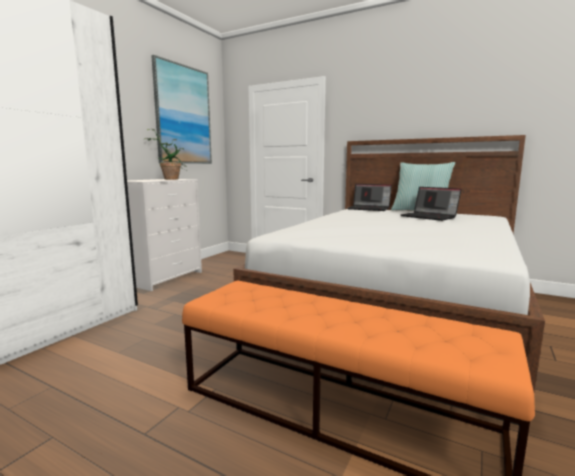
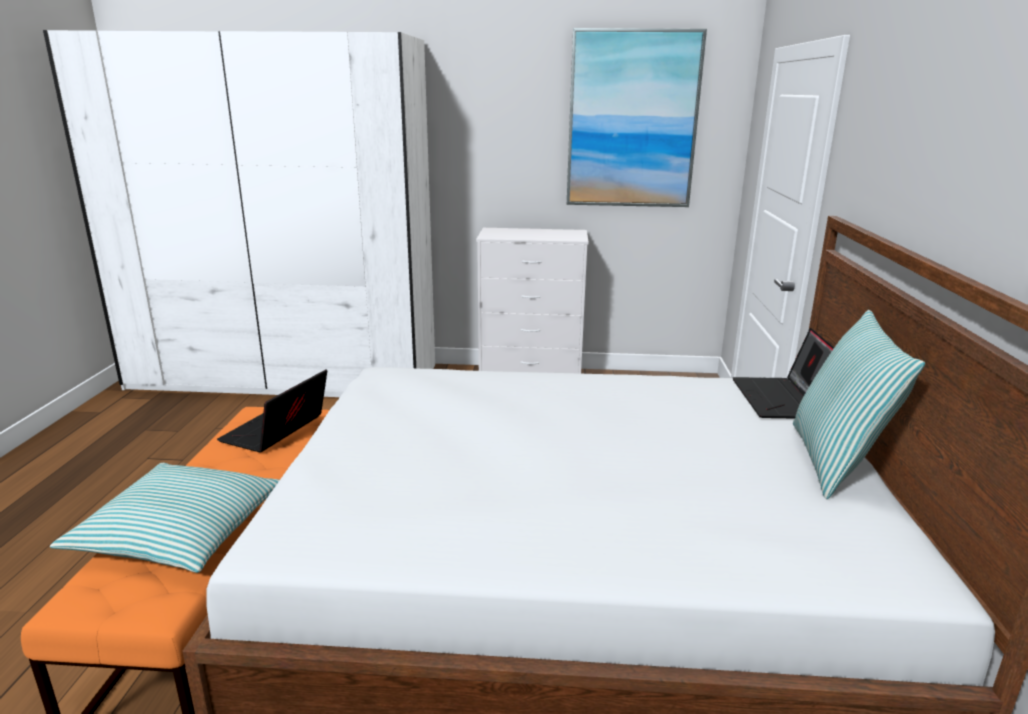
camera: 65 degrees right, 10 degrees up
potted plant [144,129,188,180] -> none
laptop [401,187,462,221] -> laptop moved to [217,370,327,452]
none -> pillow [50,463,279,573]

